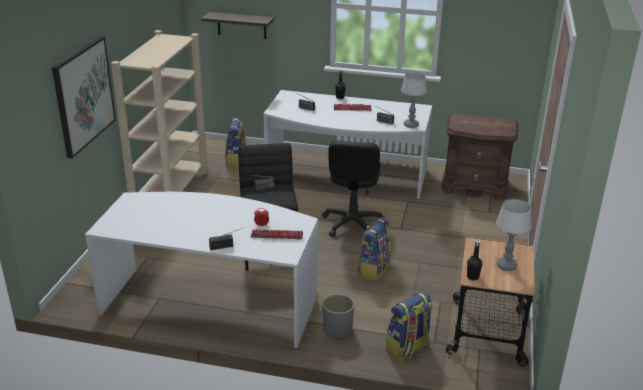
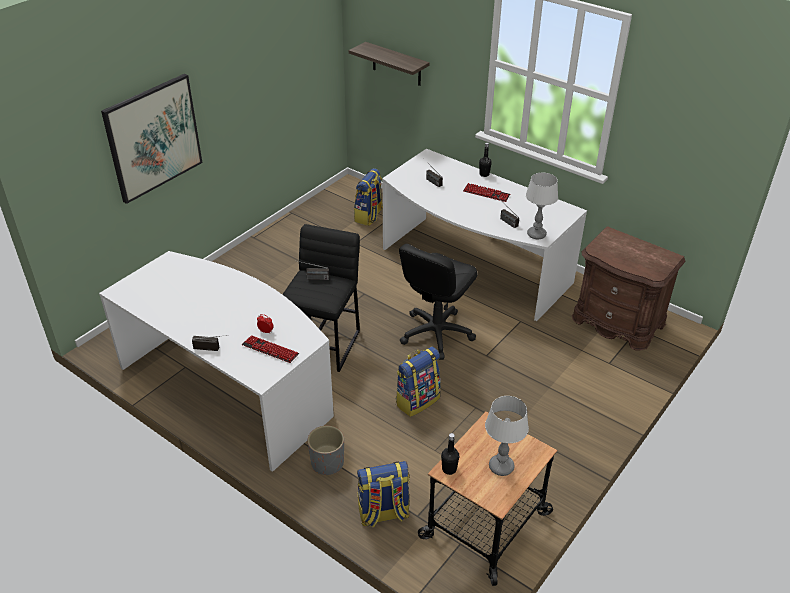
camera: 25 degrees right, 10 degrees up
beige bookcase [111,30,208,193] -> none

